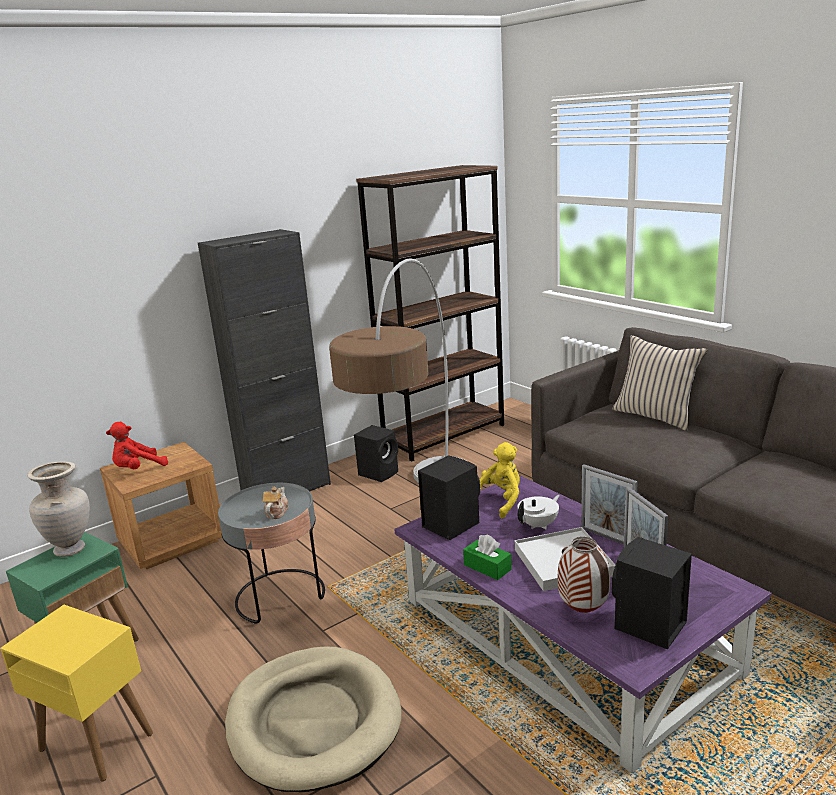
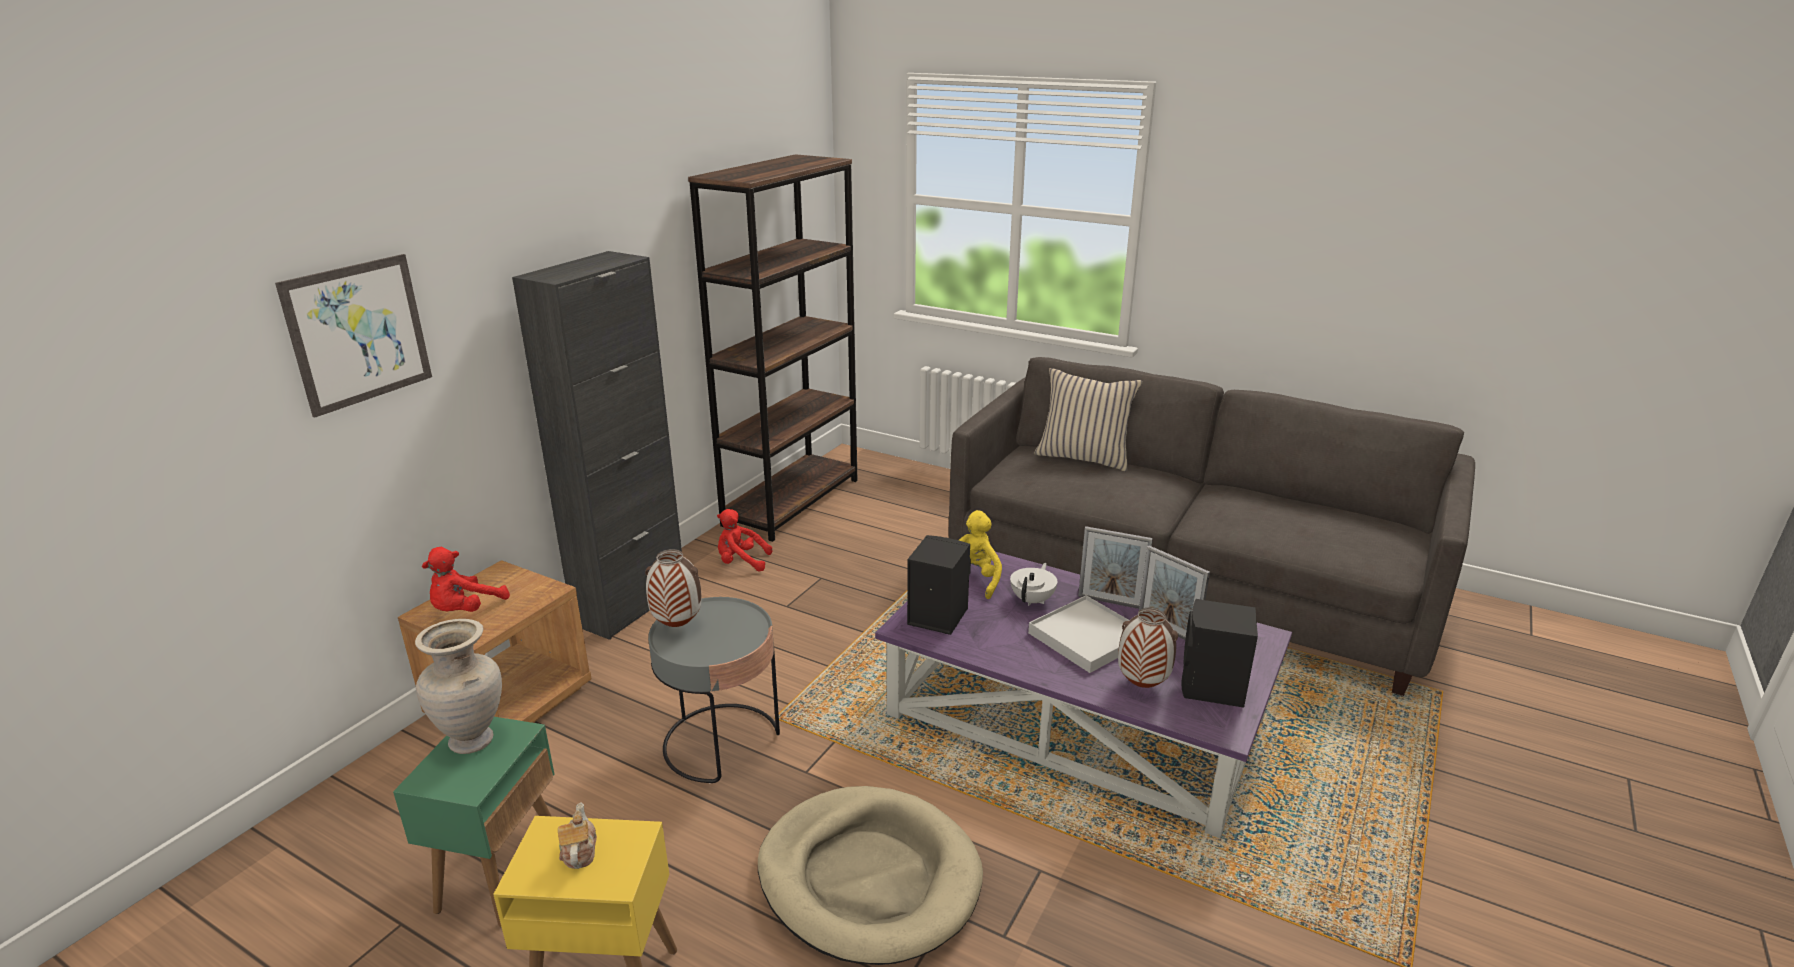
camera: 25 degrees left, 5 degrees up
teapot [263,486,289,519] -> teapot moved to [558,802,597,869]
floor lamp [329,259,464,483] -> none
black speaker [354,425,398,482] -> red plush toy [717,509,772,572]
green tissue box [463,534,512,580] -> none
none -> picture [275,254,432,418]
none -> vase [645,549,702,627]

